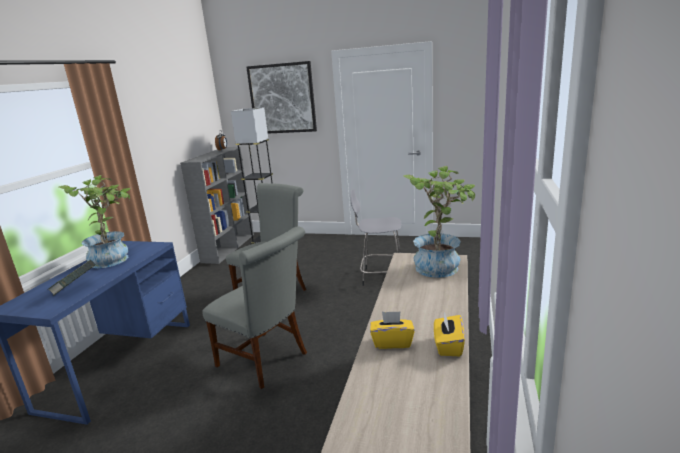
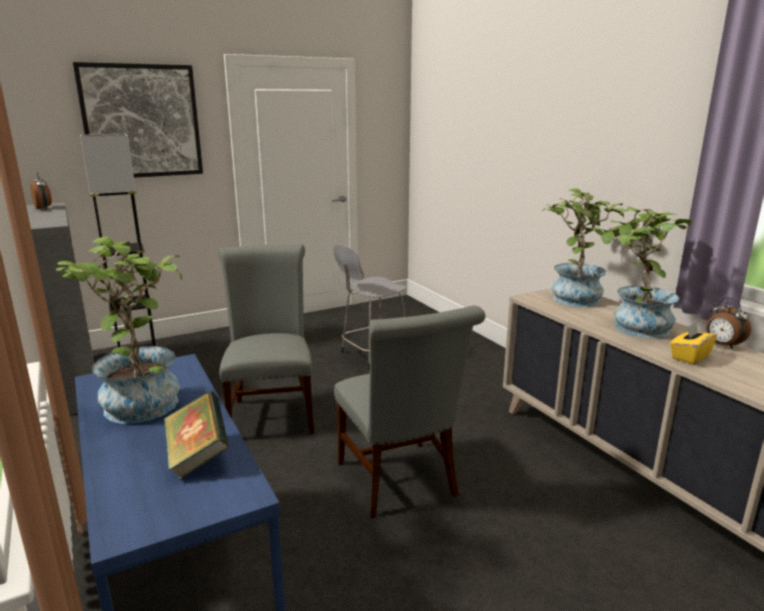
camera: 45 degrees left, 0 degrees up
grey chair [202,227,307,389] -> grey chair turned 75 degrees clockwise [334,306,485,518]
yellow tissue box [434,312,465,356] -> alarm clock [706,297,751,349]
none -> potted plant [593,206,694,338]

